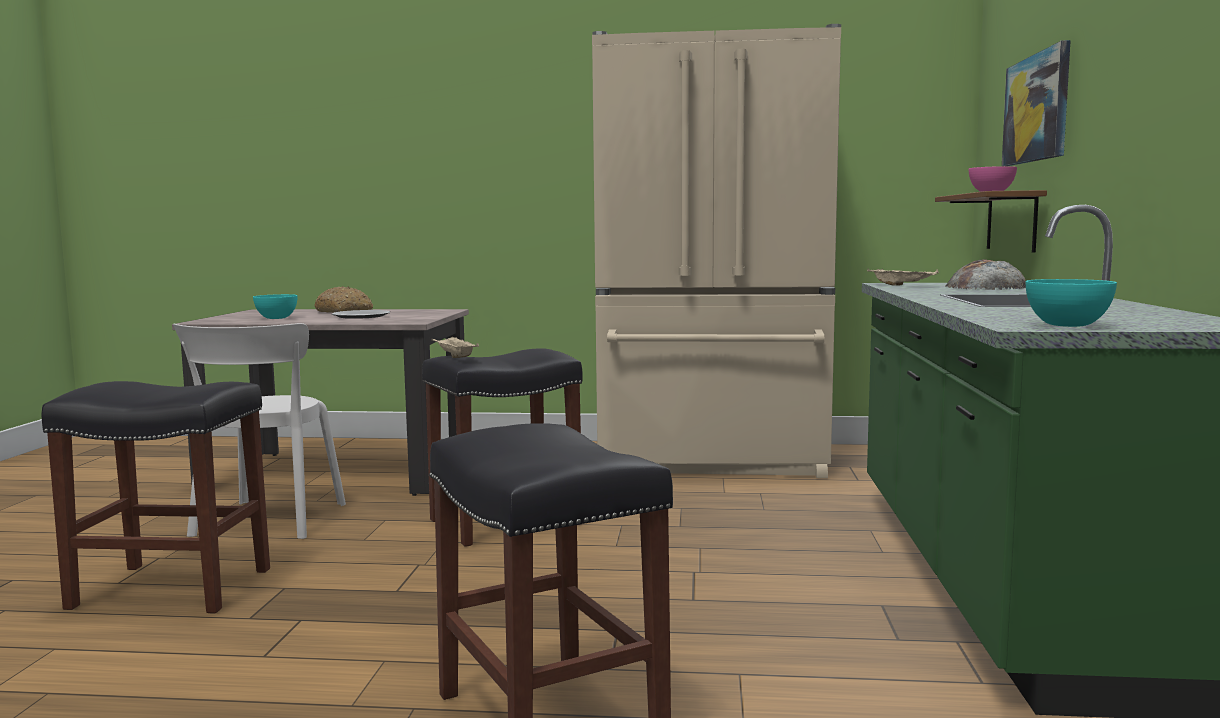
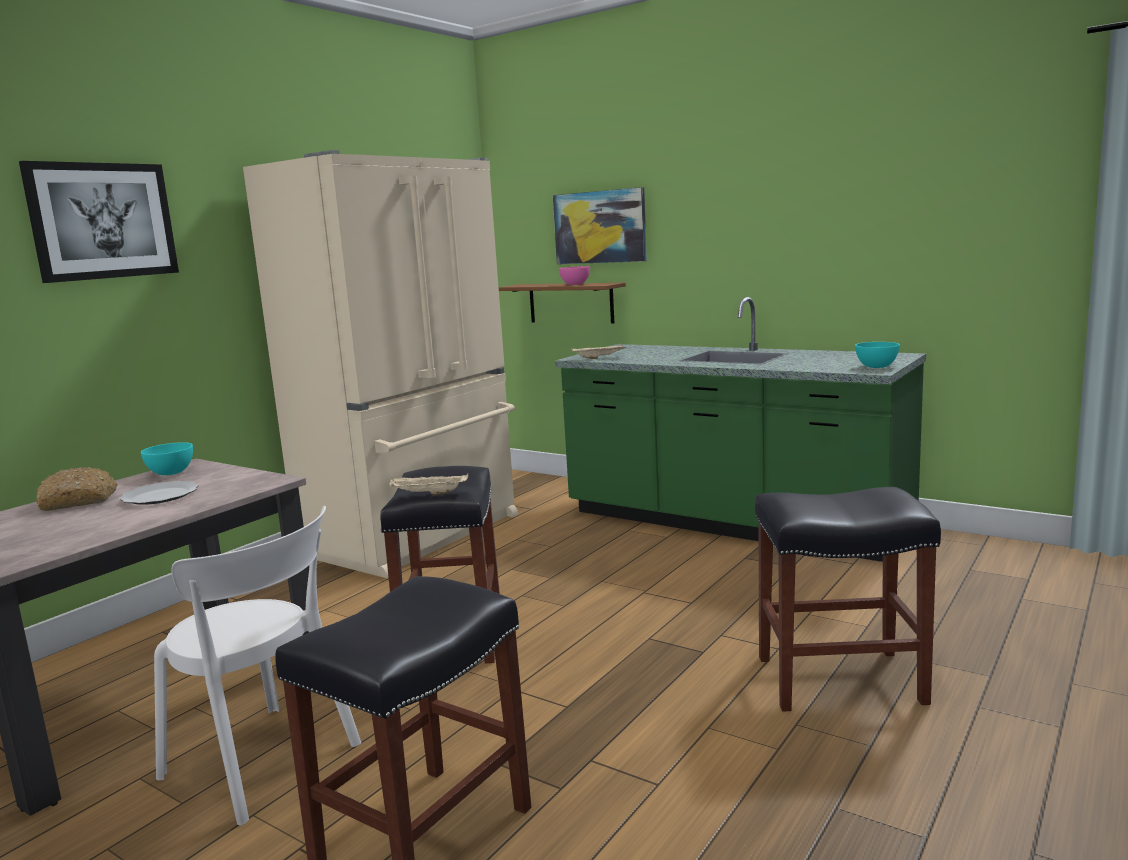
camera: 60 degrees left, 5 degrees up
turquoise bowl [253,294,298,319] -> turquoise bowl moved to [141,442,193,475]
bread [945,260,1026,290] -> none
none -> picture [19,161,179,283]

